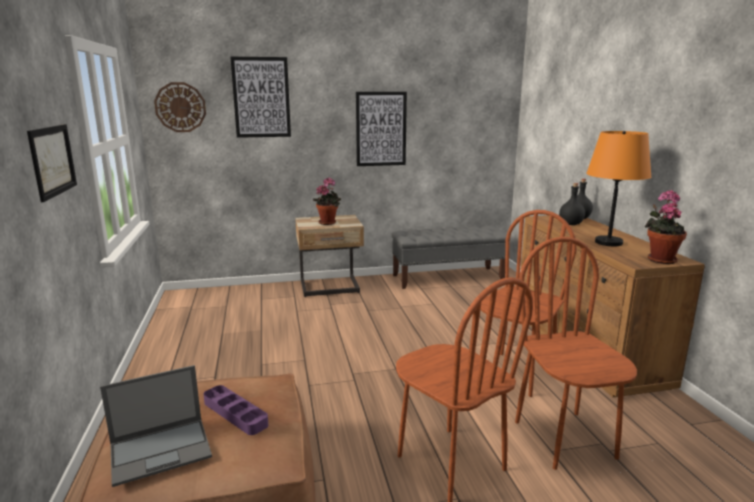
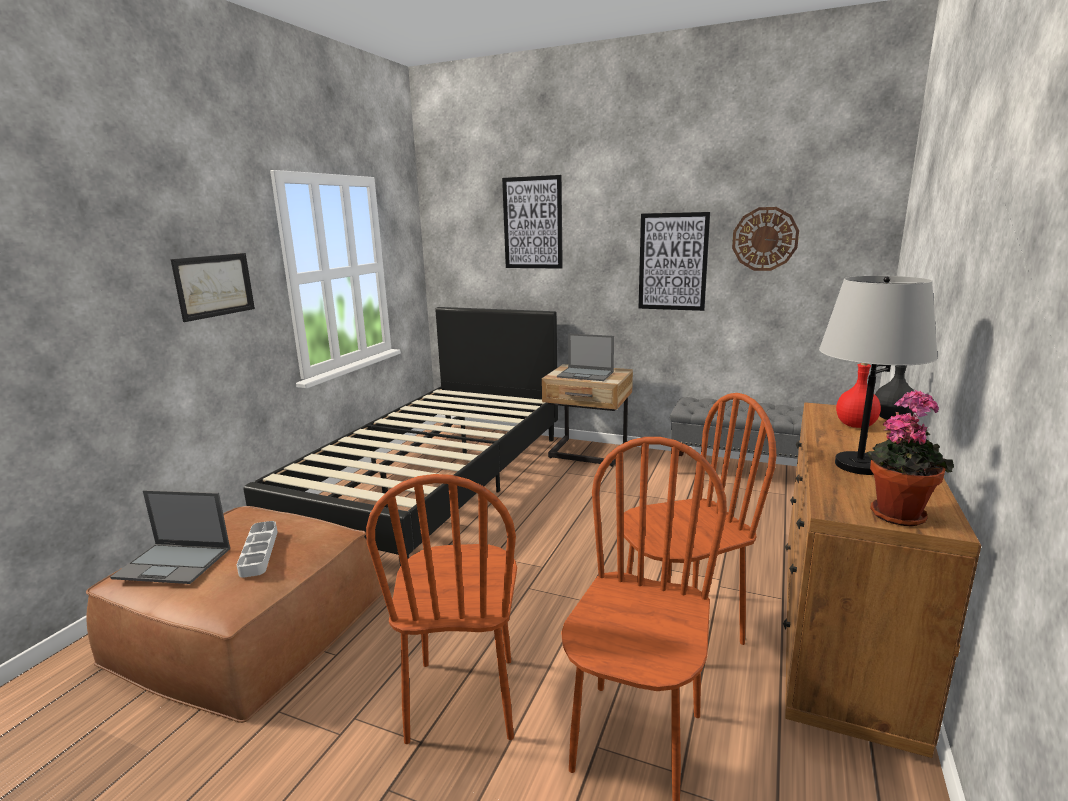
camera: 35 degrees right, 0 degrees up
wall clock [154,82,206,132] -> wall clock moved to [732,207,799,271]
purple tray [203,385,268,435] -> grey tray [237,521,278,578]
potted plant [313,178,341,225] -> laptop [557,333,614,381]
black bottle [559,183,585,225] -> red bottle [836,363,881,428]
orange table lamp [586,131,651,246] -> grey table lamp [819,276,938,475]
none -> black bed [243,307,558,567]

